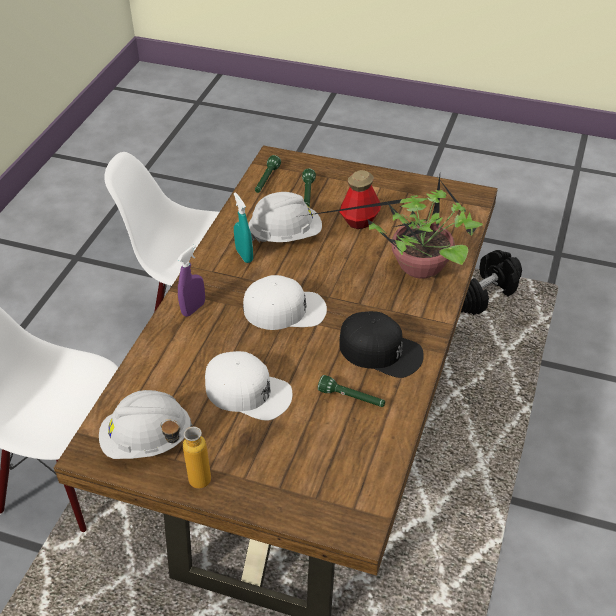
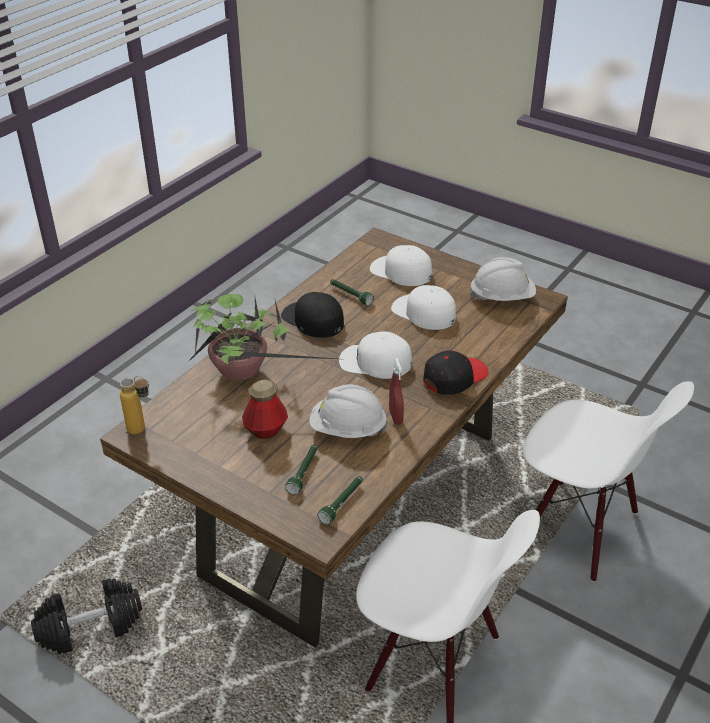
camera: 165 degrees left, 5 degrees down
bottle [160,419,211,489] -> bottle moved to [120,376,149,434]
purple spray bottle [177,245,205,317] -> black cap [423,351,489,395]
turquoise spray bottle [234,192,253,263] -> red spray bottle [389,358,404,425]
none -> white cap [370,245,432,286]

